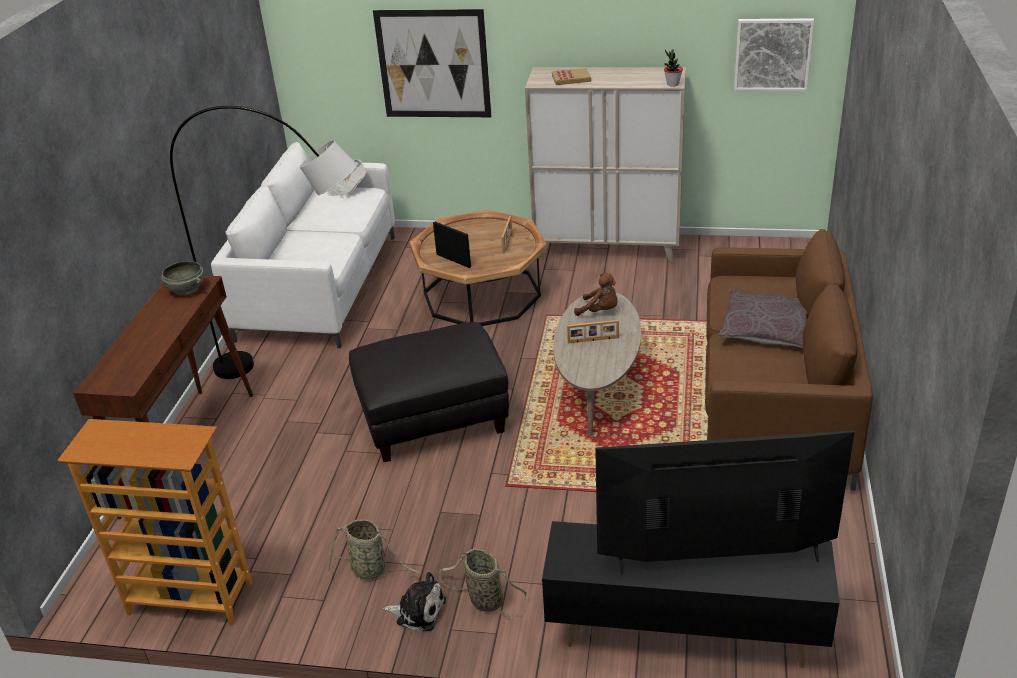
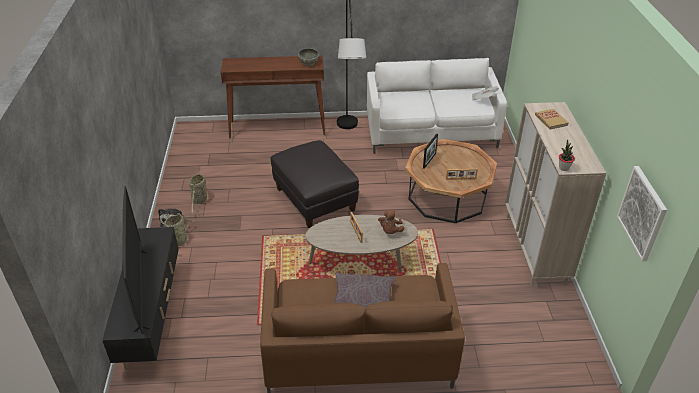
camera: 75 degrees right, 5 degrees up
bookcase [57,419,253,625] -> none
picture [373,9,492,117] -> none

